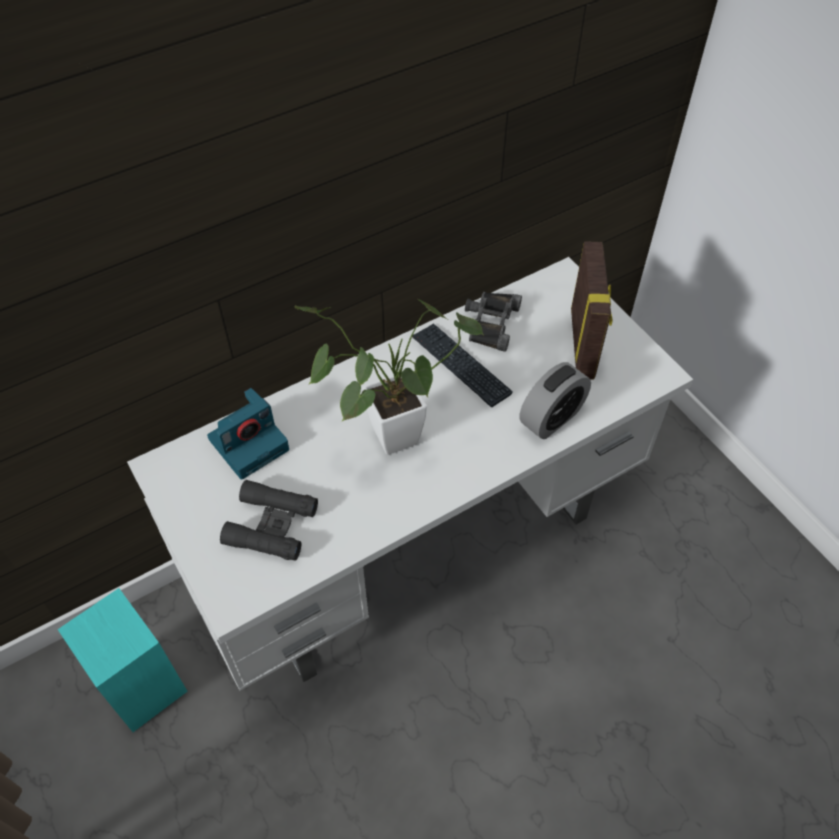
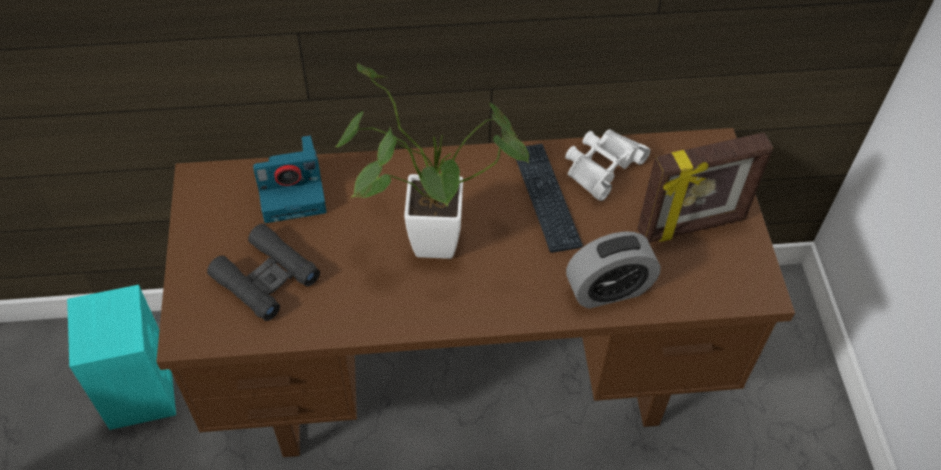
camera: 25 degrees right, 0 degrees up
white desk [127,257,693,691] -> brown desk [156,128,795,458]
black binoculars [465,292,522,352] -> white binoculars [565,129,651,201]
picture frame [571,242,613,380] -> picture frame turned 45 degrees clockwise [637,132,773,242]

